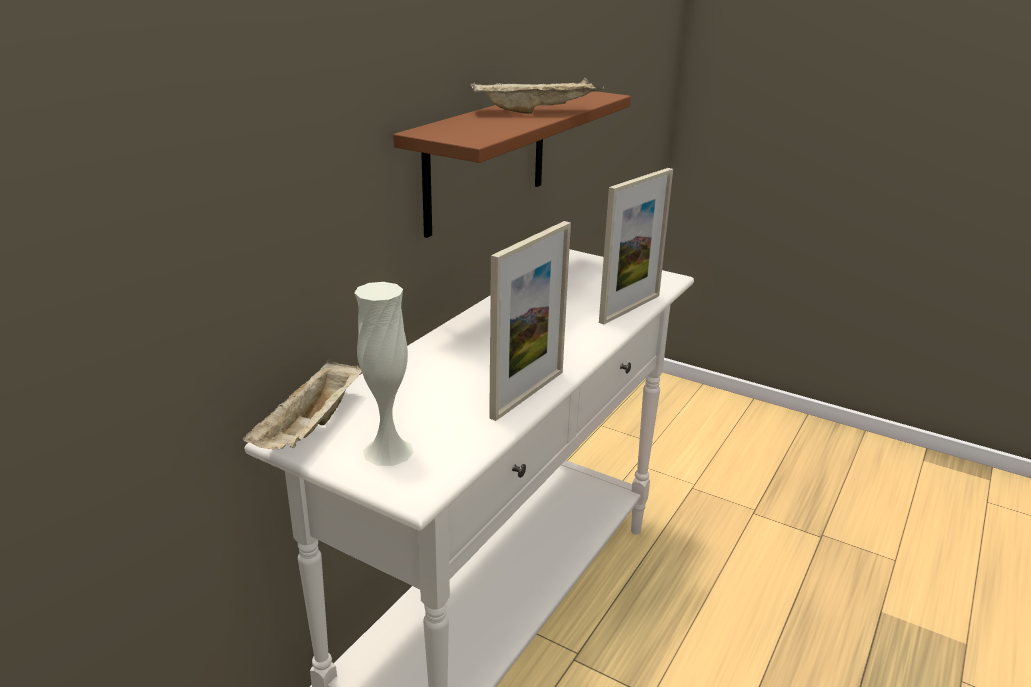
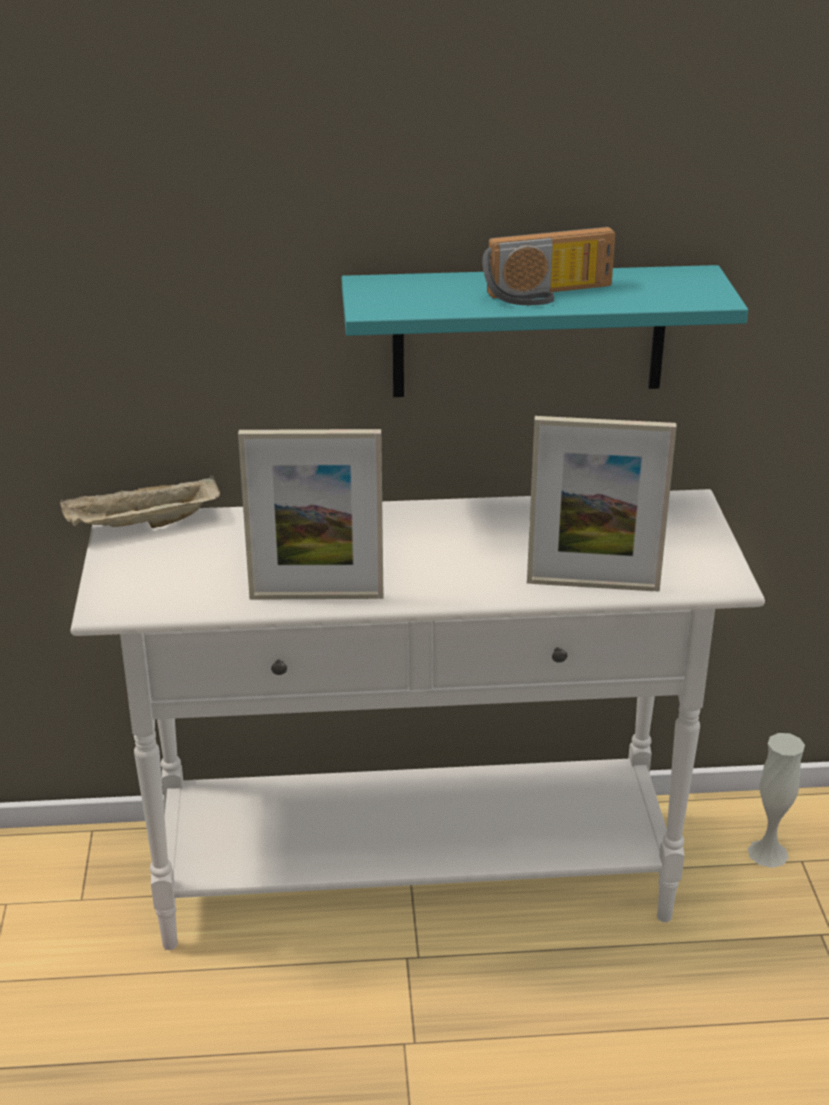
camera: 55 degrees right, 5 degrees up
white vase [355,282,414,466] -> white vase moved to [748,733,805,868]
brown shelf [393,91,631,238] -> turquoise shelf [342,265,748,397]
beige tray [471,78,604,114] -> radio [483,227,615,305]

